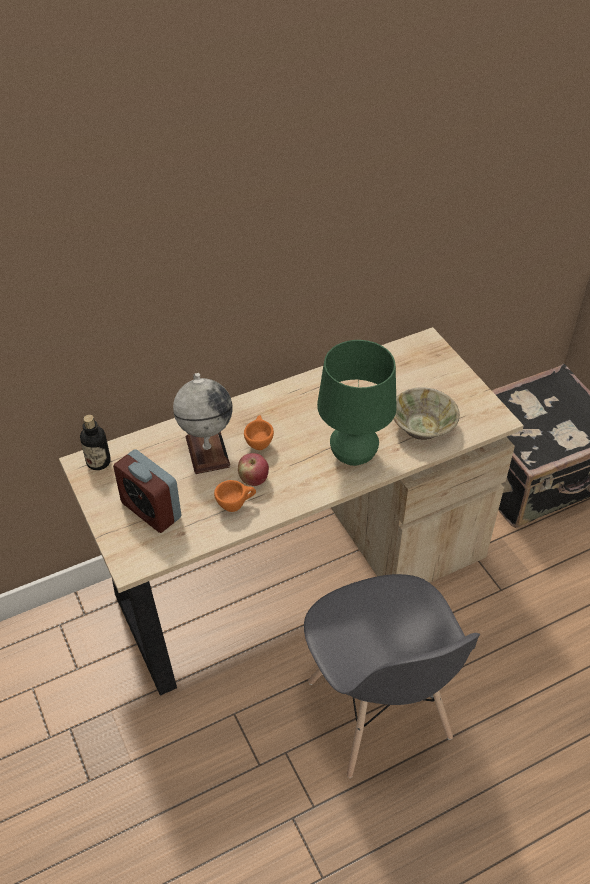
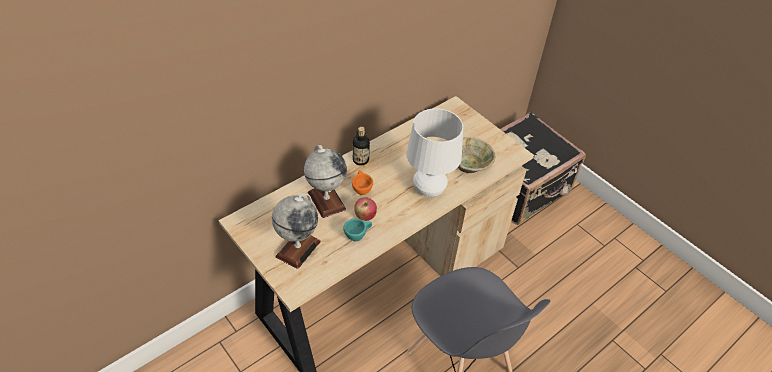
camera: 15 degrees left, 0 degrees up
bottle [80,415,111,470] -> bottle moved to [353,127,370,165]
alarm clock [113,449,182,533] -> globe [272,193,321,269]
orange cup [214,480,256,512] -> turquoise cup [343,219,372,241]
green table lamp [317,340,397,466] -> white table lamp [406,108,463,197]

